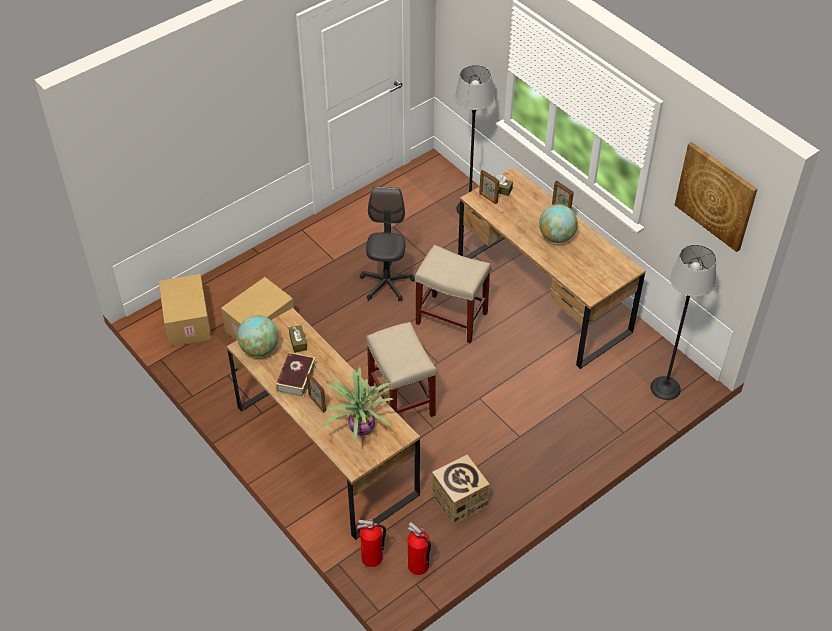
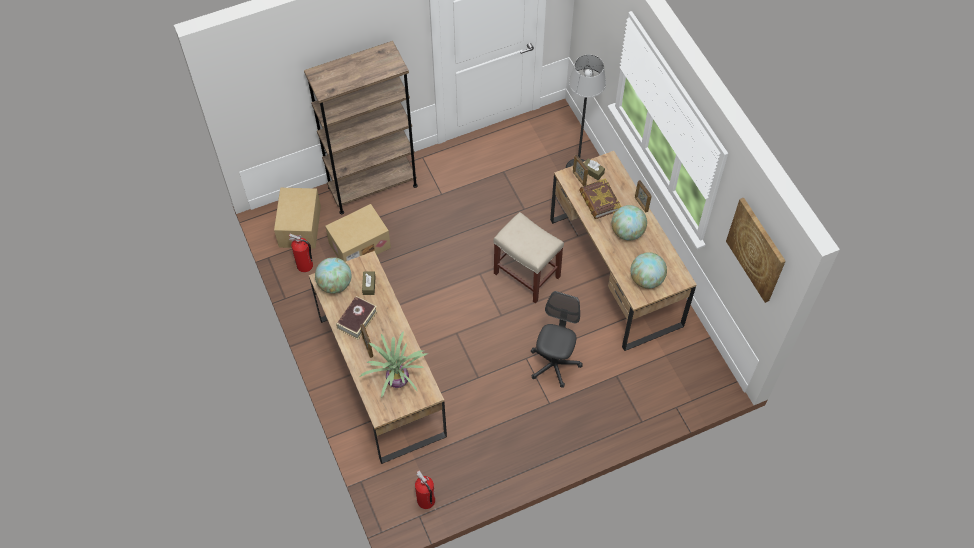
camera: 15 degrees right, 10 degrees up
fire extinguisher [357,519,386,567] -> fire extinguisher moved to [289,234,313,272]
grey office chair [360,187,415,301] -> grey office chair moved to [531,291,582,388]
beige stool [366,322,437,417] -> none
cardboard box [432,455,490,525] -> none
floor lamp [651,245,716,400] -> none
none -> brown bookcase [304,41,418,214]
none -> book [579,178,621,219]
none -> globe [630,252,667,289]

